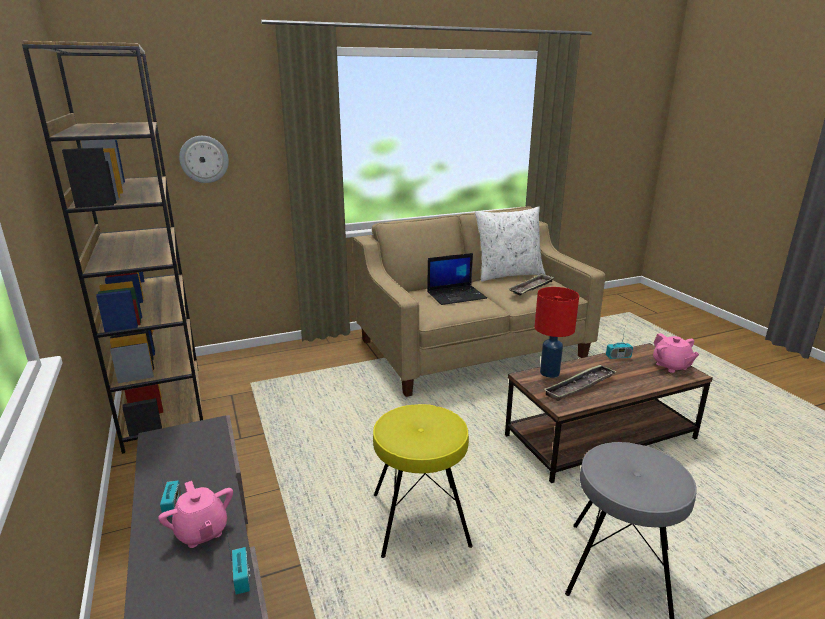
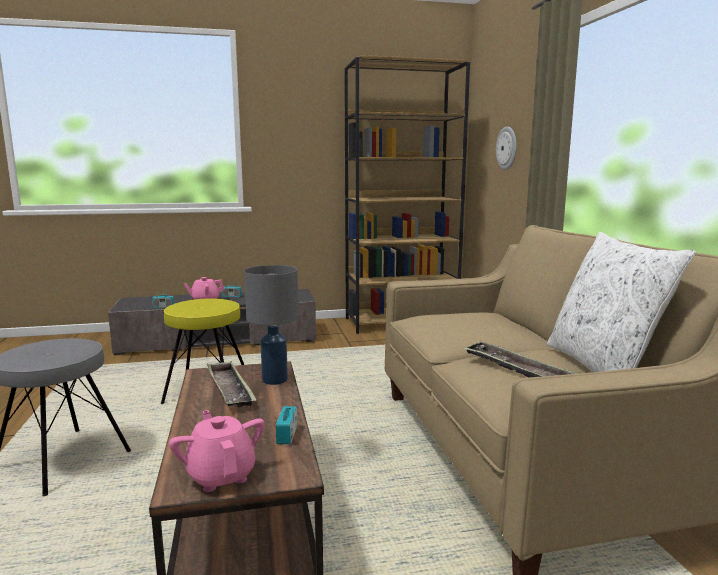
camera: 100 degrees right, 10 degrees down
laptop [427,253,487,305] -> none
red table lamp [535,287,579,378] -> grey table lamp [244,265,299,385]
pink teapot [653,333,699,373] -> pink teapot turned 75 degrees clockwise [169,410,265,492]

